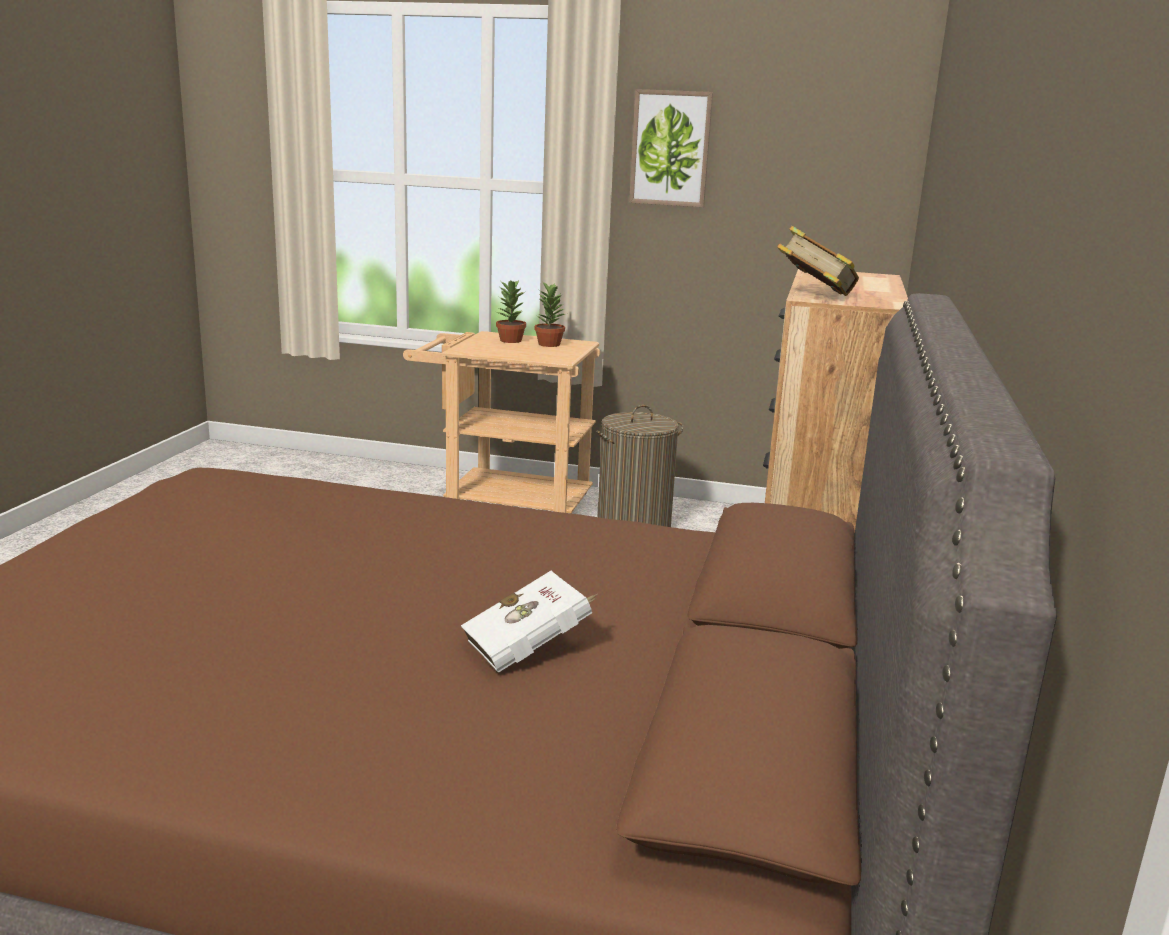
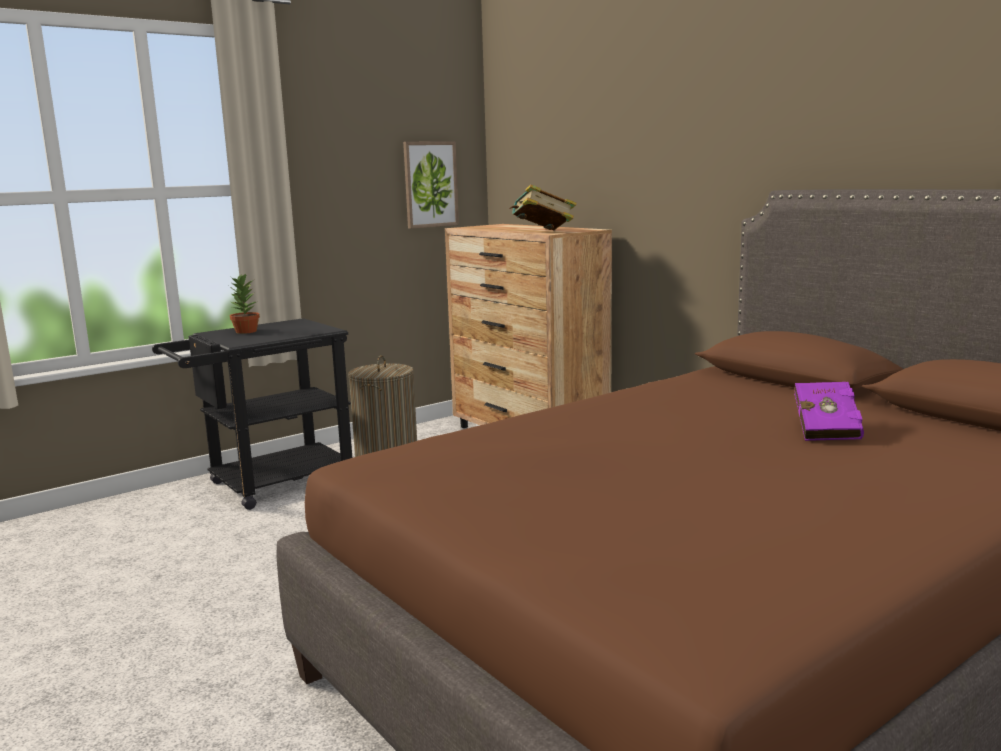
camera: 50 degrees left, 5 degrees down
beige cart [403,331,600,513] -> black cart [152,318,352,510]
white book [461,571,598,673] -> purple book [794,382,864,441]
potted plant [535,281,565,347] -> none
picture [629,89,713,207] -> picture moved to [403,141,459,229]

